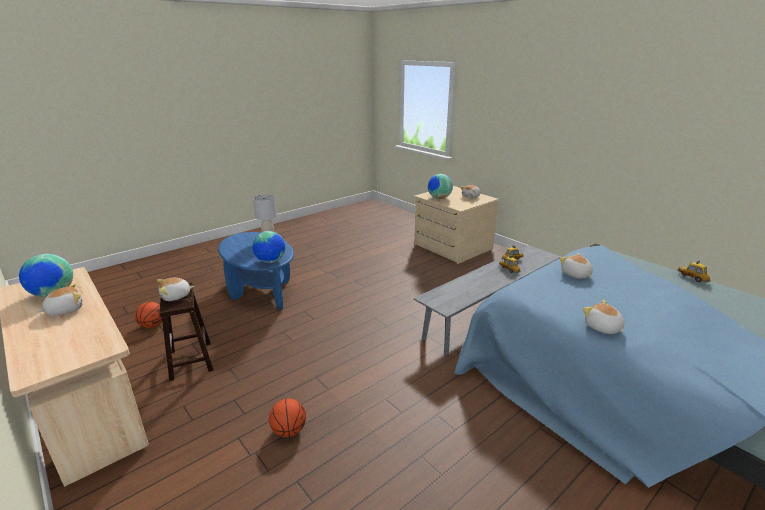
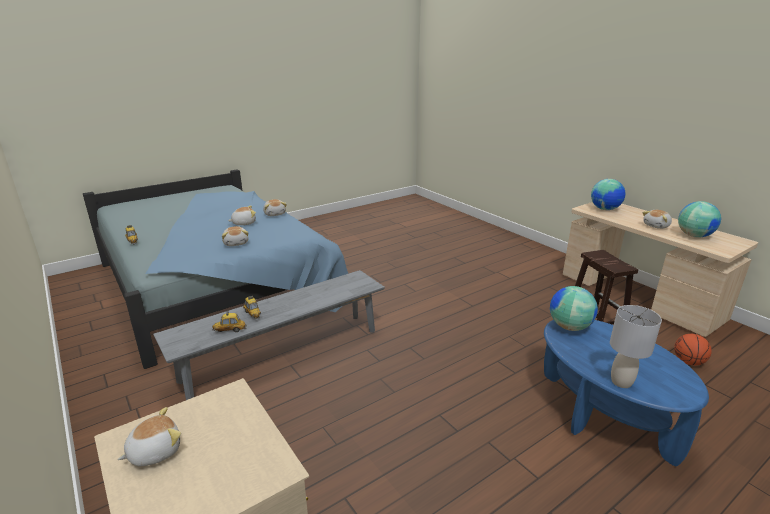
camera: 175 degrees left, 0 degrees up
plush toy [157,278,194,301] -> plush toy moved to [228,206,256,225]
basketball [269,399,306,437] -> none
globe [428,174,453,199] -> globe moved to [591,179,626,210]

